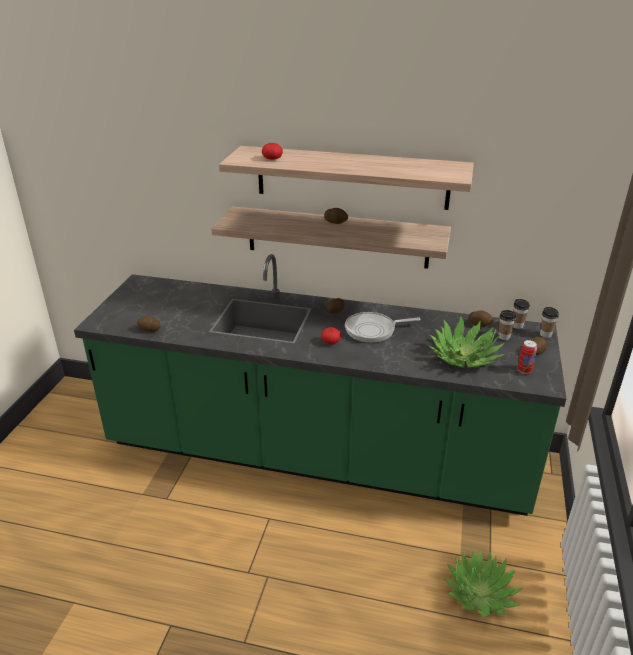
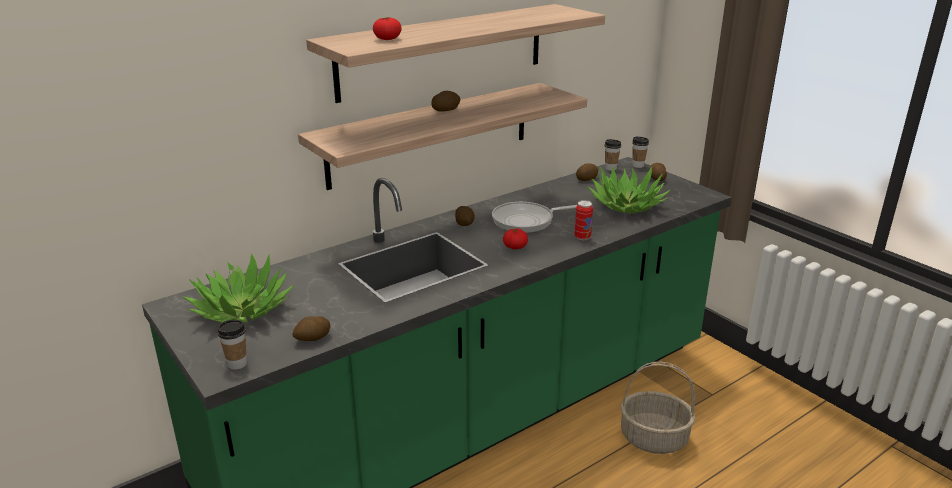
camera: 50 degrees left, 5 degrees down
frying pan [345,312,421,343] -> frying pan turned 45 degrees clockwise [492,202,577,233]
potted plant [443,550,523,617] -> potted plant moved to [183,253,295,322]
cup [498,310,516,340] -> cup moved to [218,320,247,370]
can [518,340,537,374] -> can moved to [574,200,593,240]
none -> basket [620,362,696,454]

